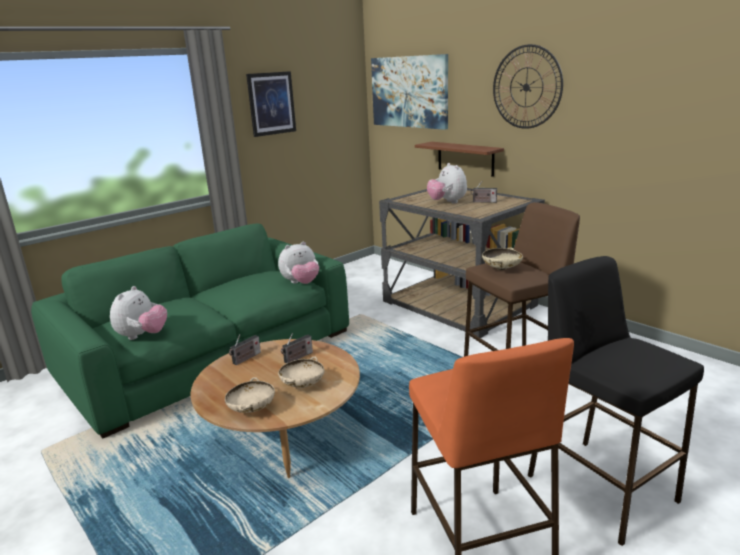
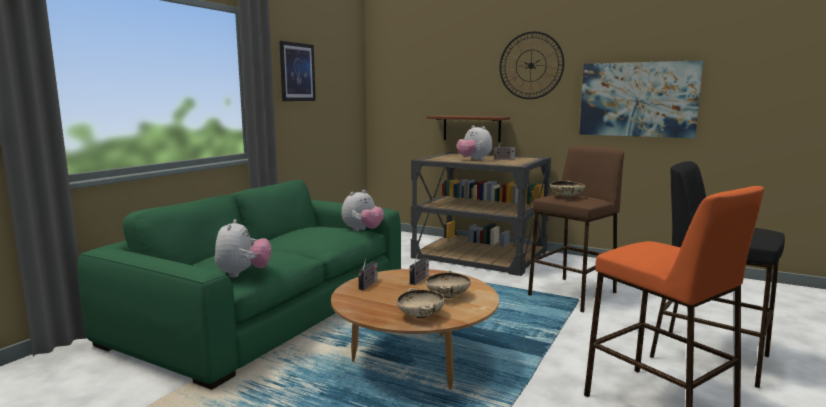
camera: 20 degrees left, 10 degrees down
picture [371,54,448,130] -> picture moved to [579,60,703,138]

